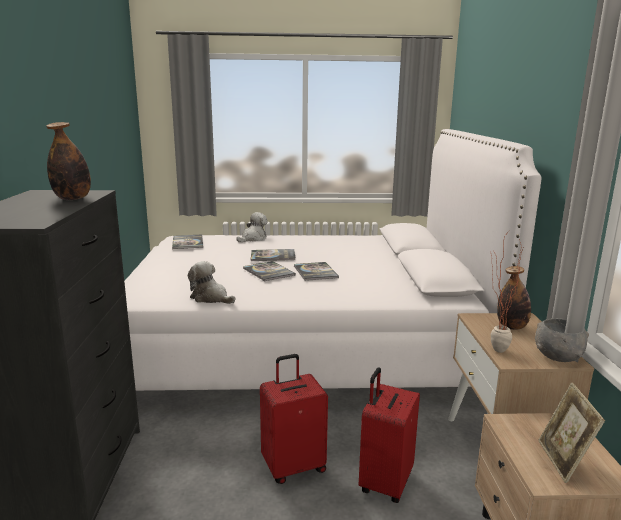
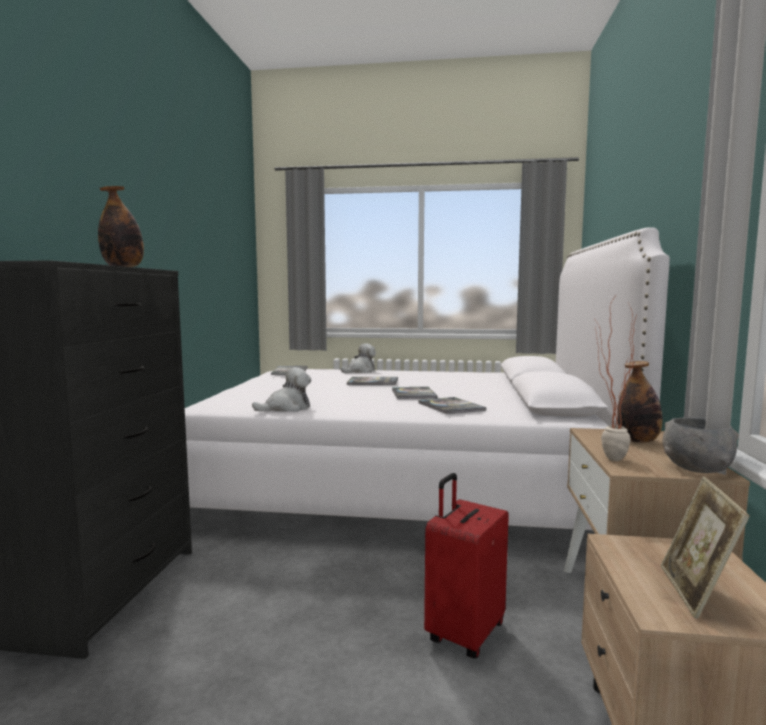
camera: 10 degrees right, 10 degrees down
plush toy [188,261,235,304] -> plush toy turned 105 degrees clockwise [252,367,311,412]
book [243,261,296,281] -> book moved to [419,397,486,414]
red suitcase [260,354,328,484] -> none

